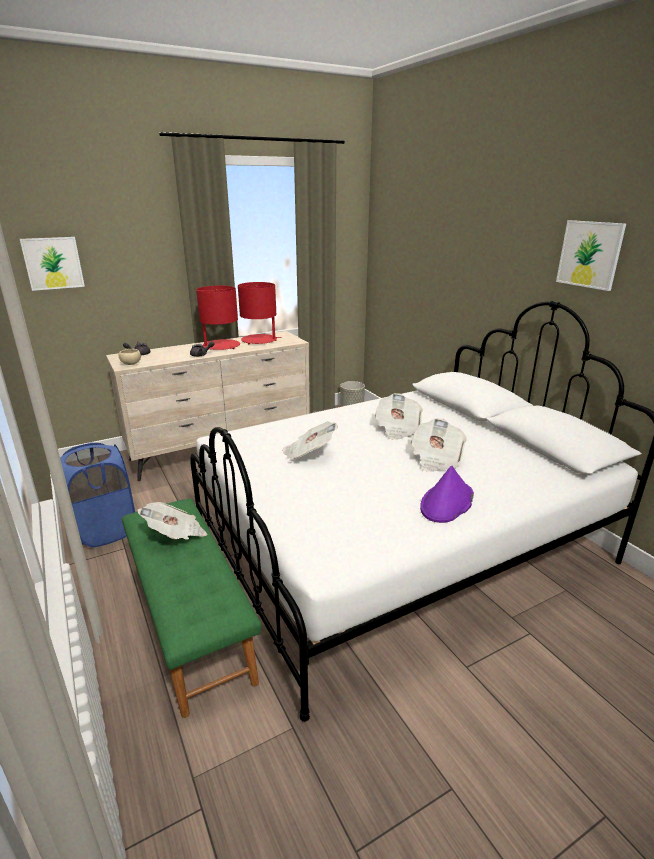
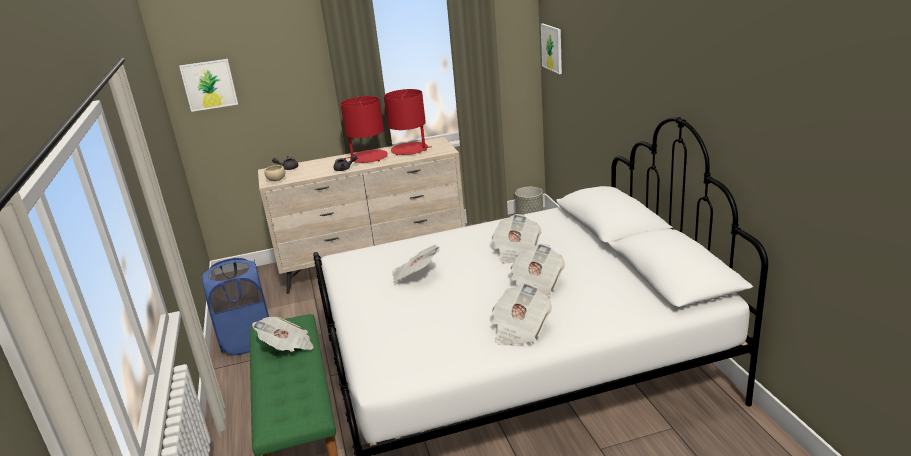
camera: 15 degrees right, 0 degrees up
purple hat [420,466,474,523] -> newspaper [492,283,552,346]
picture [556,220,626,291] -> picture moved to [541,24,562,74]

